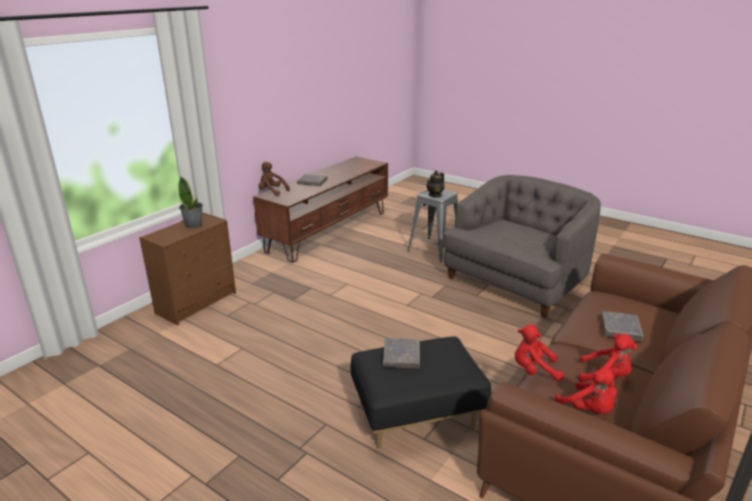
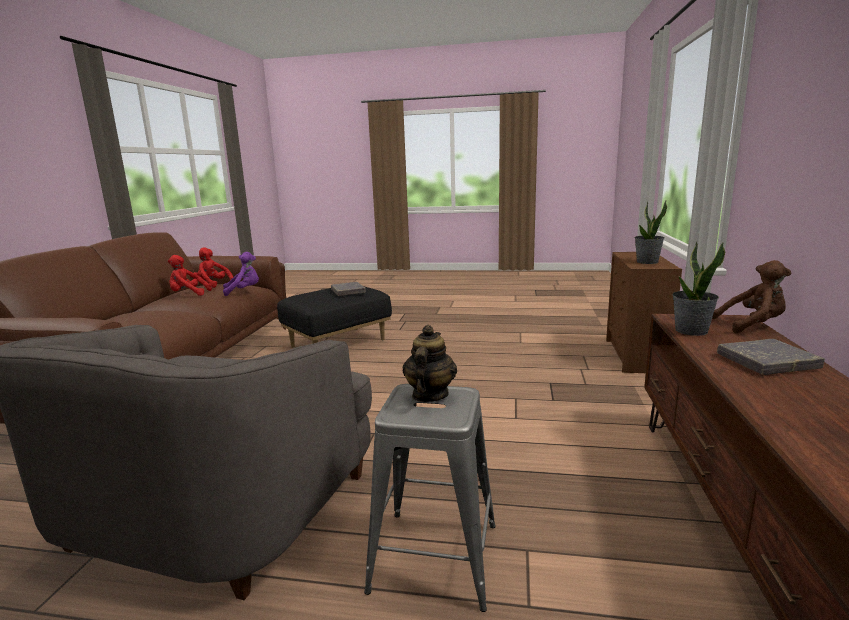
camera: 155 degrees right, 10 degrees down
red plush toy [515,324,564,381] -> purple plush toy [223,252,259,296]
grey book [601,311,644,341] -> none
none -> potted plant [672,242,725,336]

